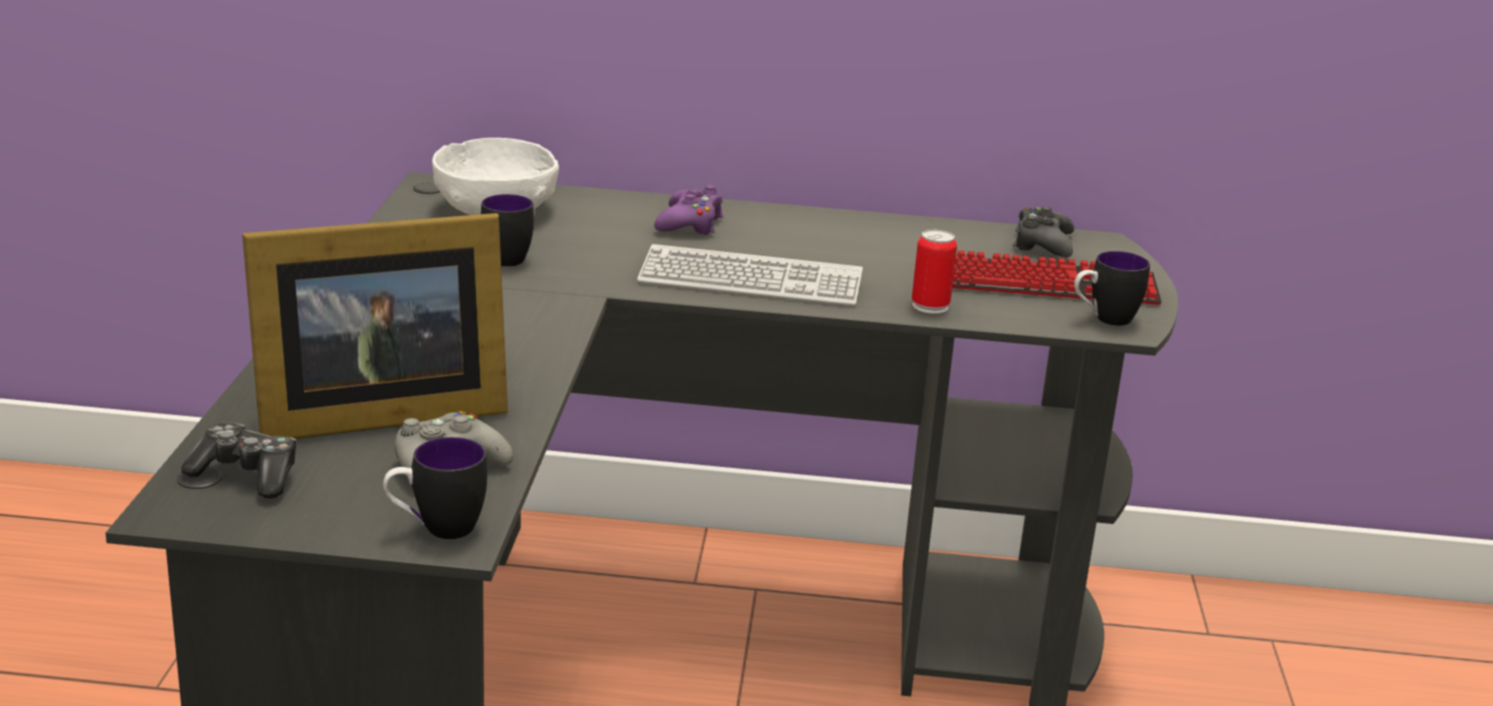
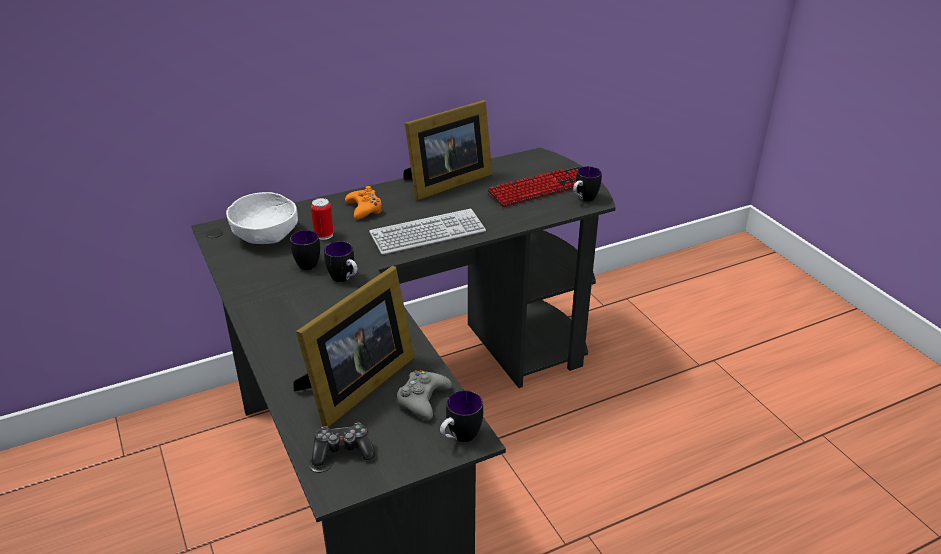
camera: 30 degrees left, 10 degrees up
purple game controller [654,185,723,235] -> orange game controller [345,186,383,219]
can [912,230,957,314] -> can moved to [311,198,334,240]
black game controller [1013,206,1074,257] -> none
none -> mug [324,241,358,282]
none -> picture frame [404,100,492,201]

